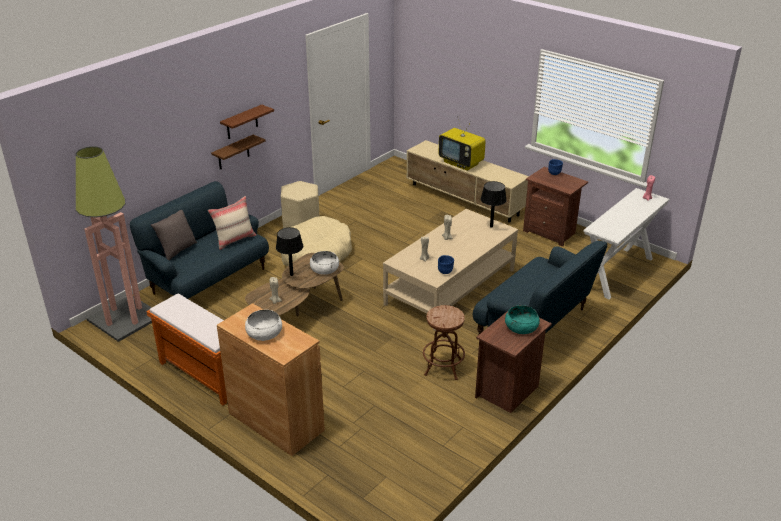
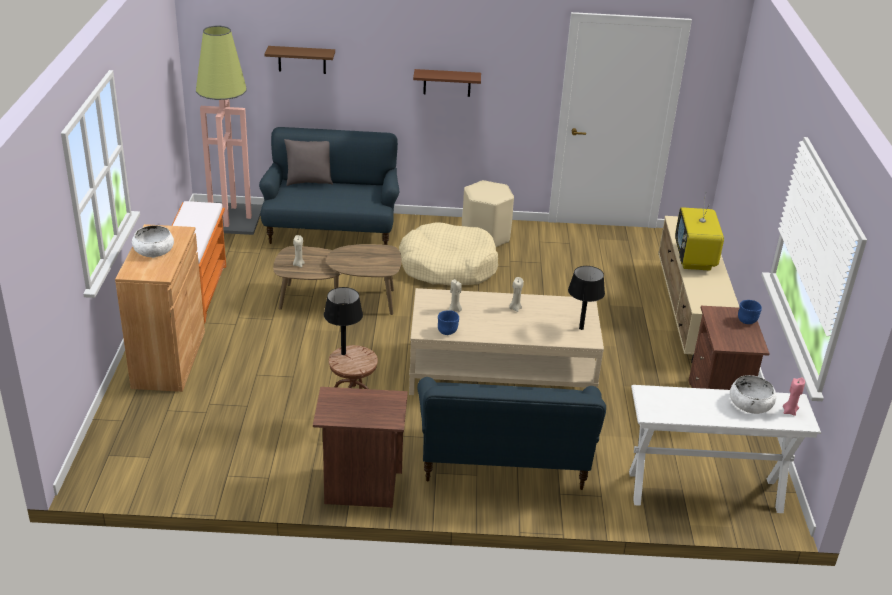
camera: 50 degrees right, 0 degrees up
beige pillow [208,196,256,250] -> none
brown shelf [211,135,266,170] -> brown shelf moved to [264,46,335,74]
black table lamp [276,227,303,276] -> black table lamp moved to [324,287,363,355]
white bowl [310,251,339,275] -> white bowl moved to [730,375,776,414]
turquoise bowl [505,305,540,334] -> none

